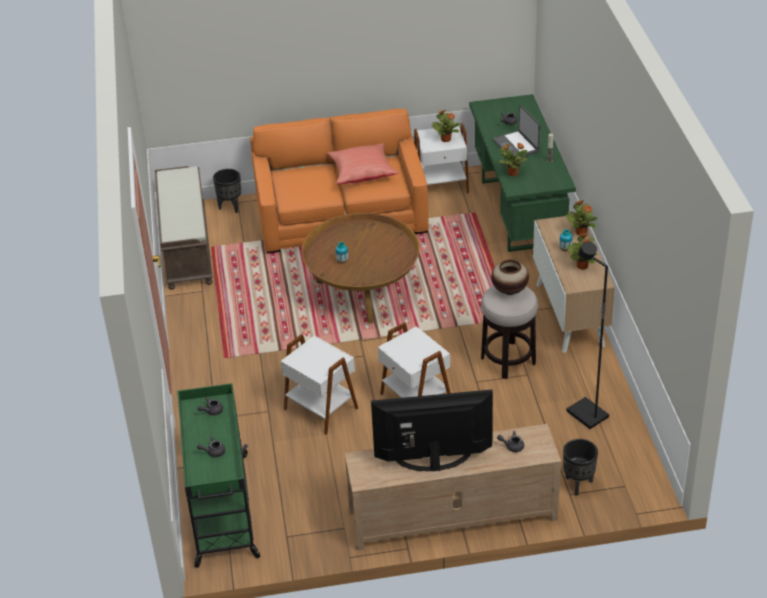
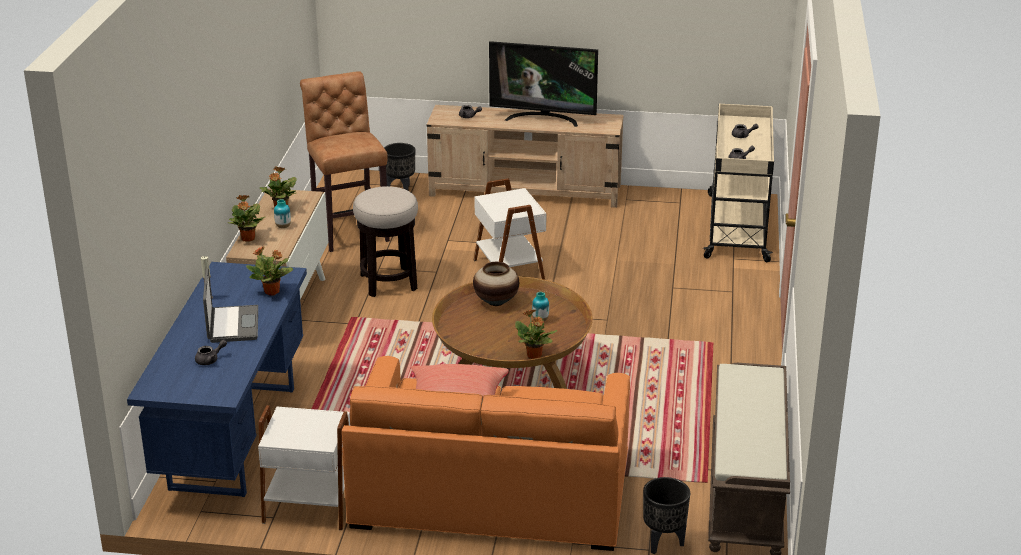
camera: 165 degrees left, 10 degrees down
green cart [177,383,260,568] -> beige cart [703,104,774,262]
white side table [281,334,358,435] -> none
potted plant [432,110,460,142] -> potted plant moved to [515,310,557,359]
green desk [469,94,576,252] -> blue desk [127,262,307,497]
vase [491,260,529,295] -> vase moved to [473,262,519,306]
black floor lamp [567,241,609,429] -> brown stool [300,71,390,252]

